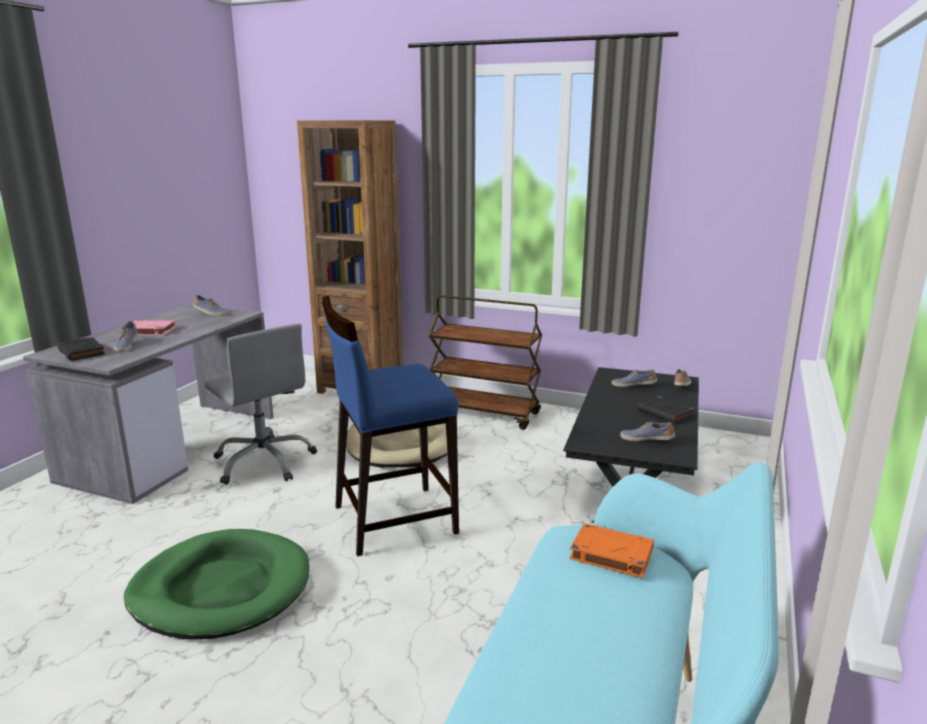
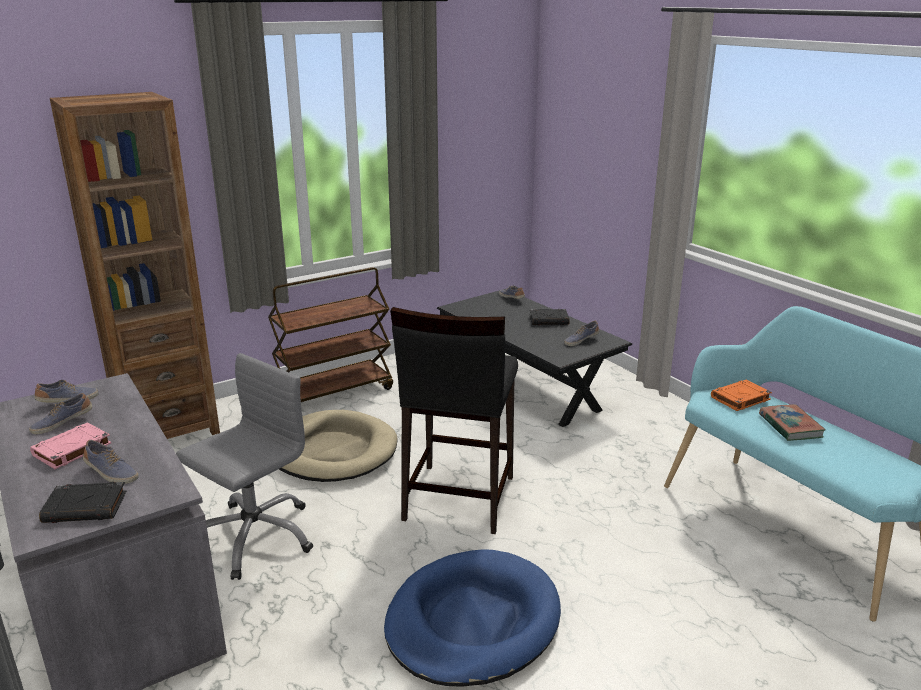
camera: 55 degrees left, 5 degrees up
green dog bed [124,529,309,640] -> blue dog bed [384,549,561,687]
grey office chair [204,324,317,485] -> grey office chair turned 45 degrees counterclockwise [176,353,313,580]
blue stool [322,295,459,557] -> black stool [390,307,518,534]
shoe [612,369,657,387] -> shoe moved to [29,393,92,434]
none -> book [759,404,826,441]

